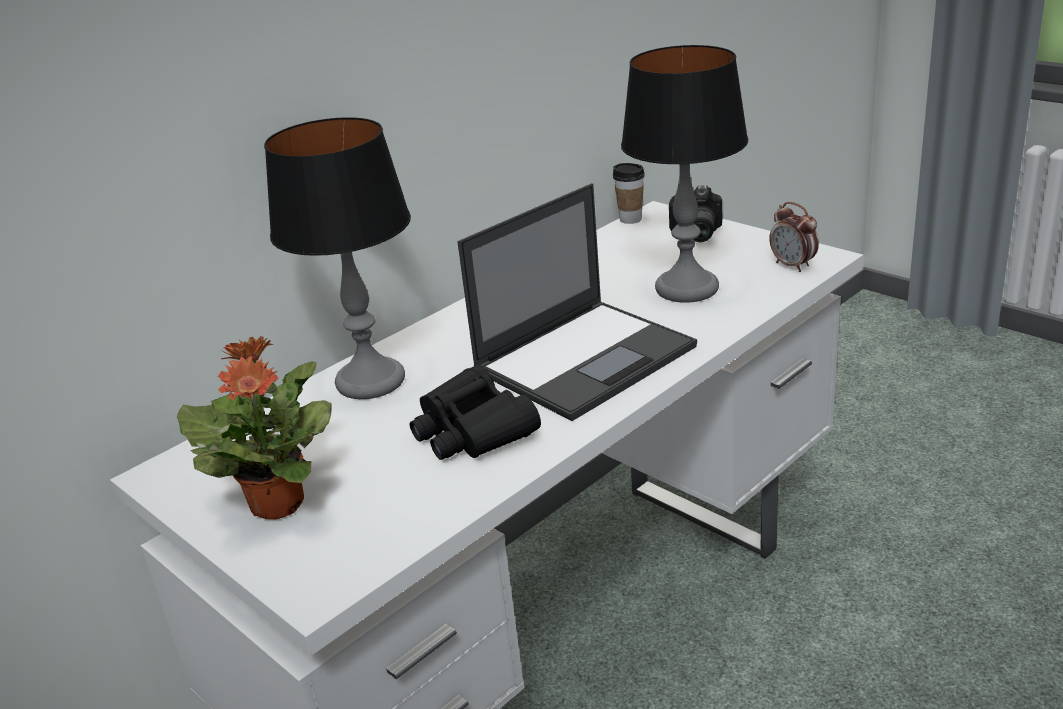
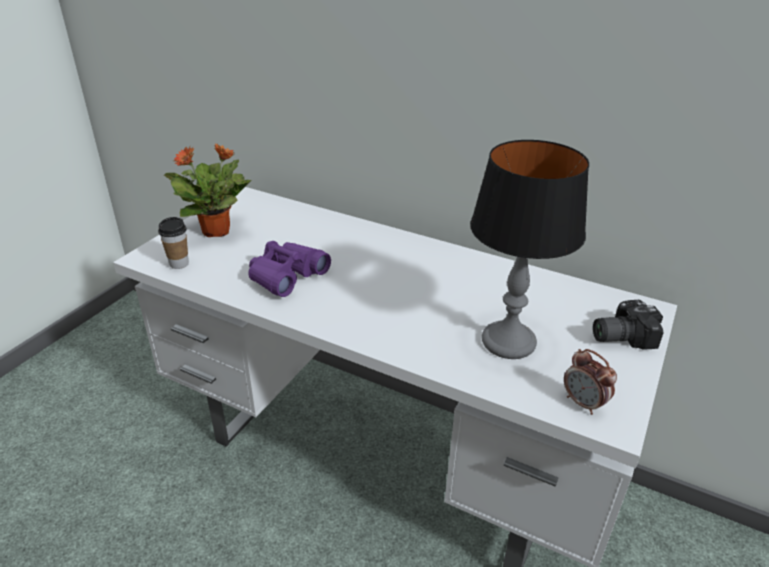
camera: 70 degrees right, 5 degrees up
table lamp [264,117,411,399] -> none
black binoculars [410,365,541,460] -> purple binoculars [249,241,331,297]
laptop [457,183,697,421] -> none
cup [613,163,645,224] -> cup moved to [158,217,189,269]
alarm clock [769,202,819,272] -> alarm clock turned 75 degrees counterclockwise [564,349,617,415]

